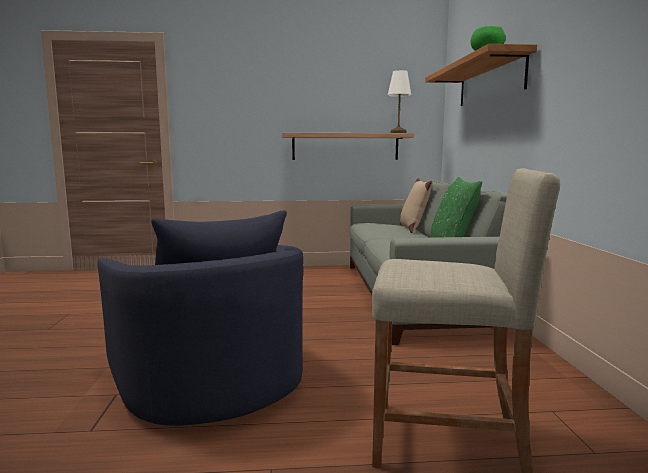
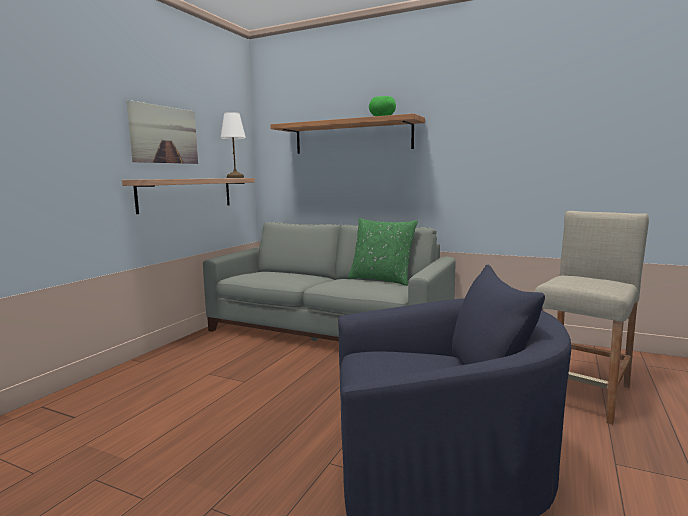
camera: 60 degrees left, 0 degrees up
beige pillow [400,178,433,233] -> none
none -> picture [127,100,198,164]

